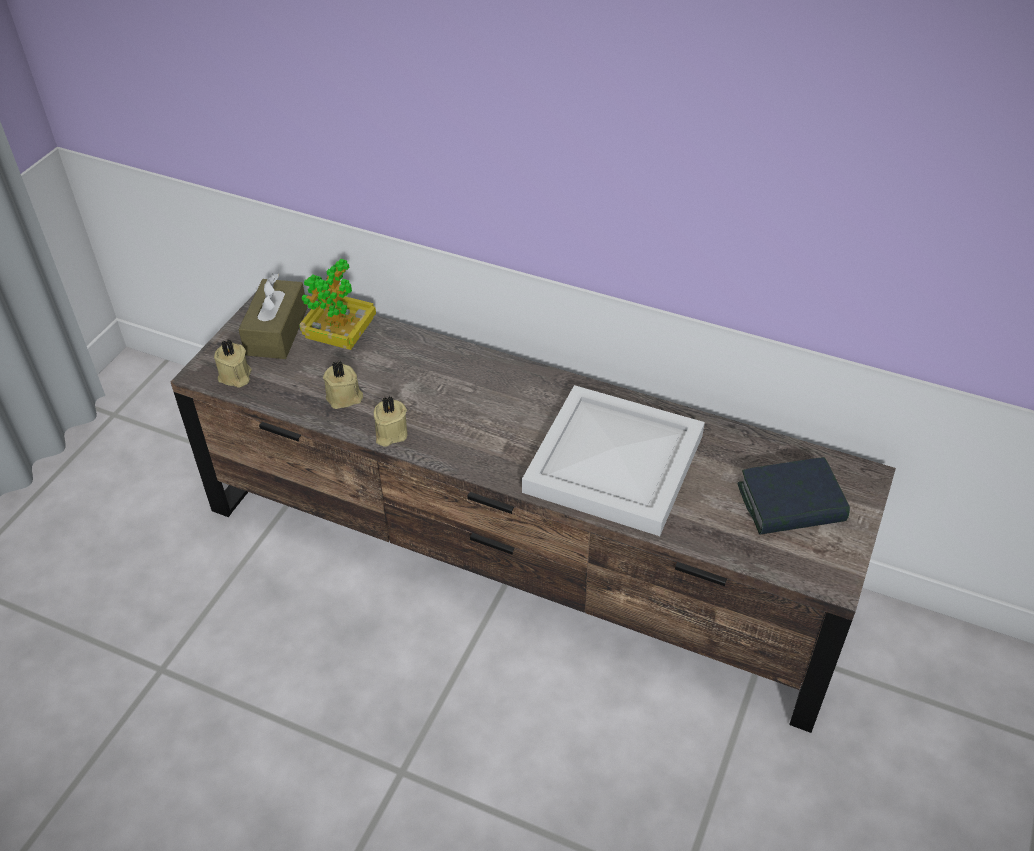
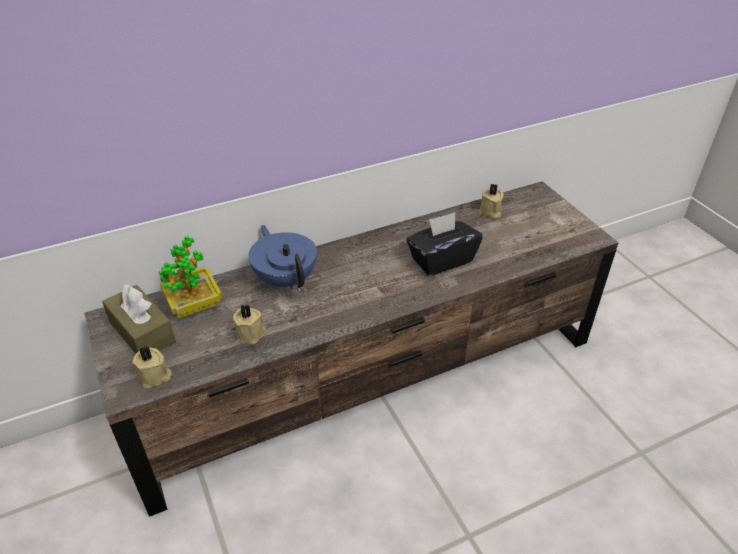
camera: 50 degrees left, 5 degrees down
beige candle [374,396,407,447] -> beige candle moved to [479,184,504,219]
white tray [522,385,705,536] -> black tissue box [407,212,483,276]
book [737,457,850,535] -> none
none -> blue teapot [248,225,317,289]

